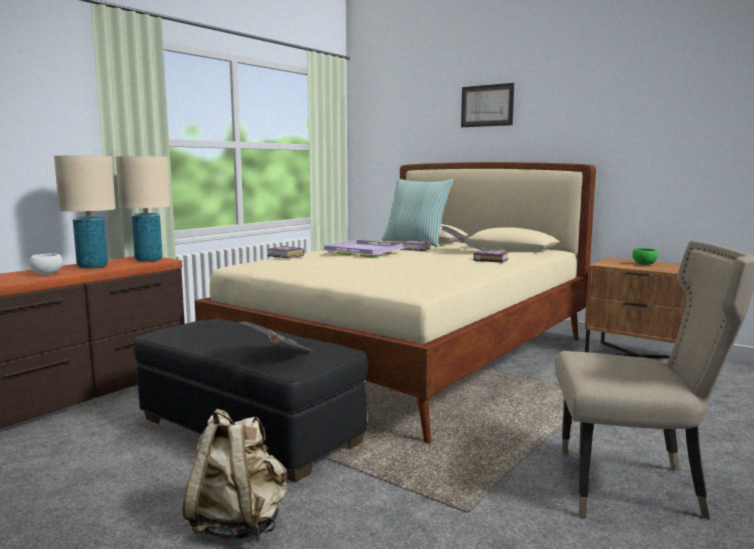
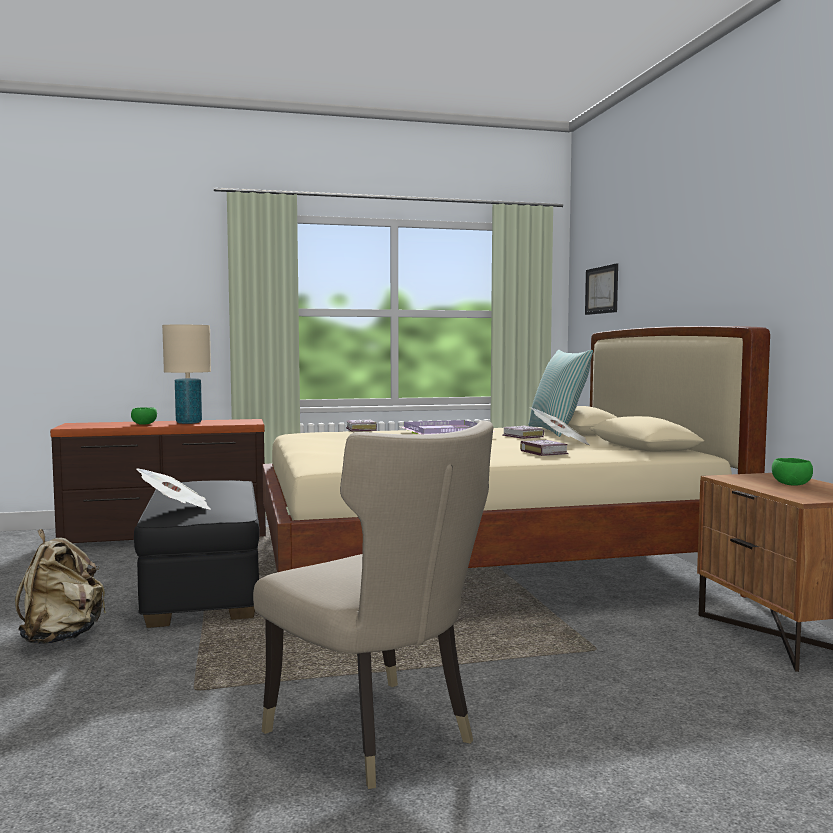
camera: 40 degrees right, 5 degrees down
white bowl [30,253,63,275] -> green bowl [131,407,157,425]
beige table lamp [115,156,170,262] -> none
picture [461,83,514,127] -> picture moved to [585,263,618,315]

